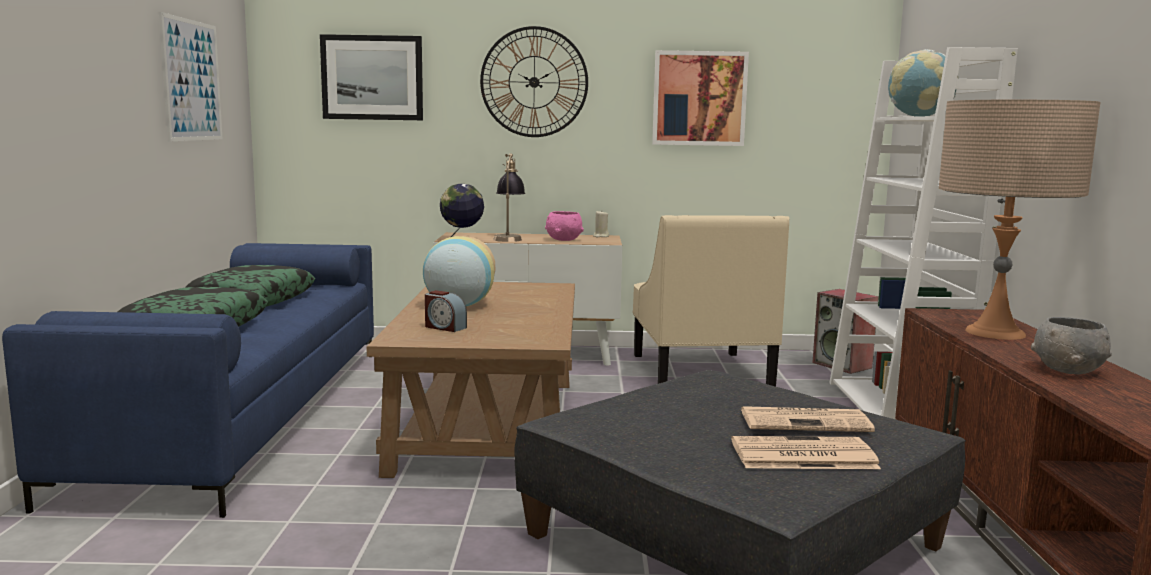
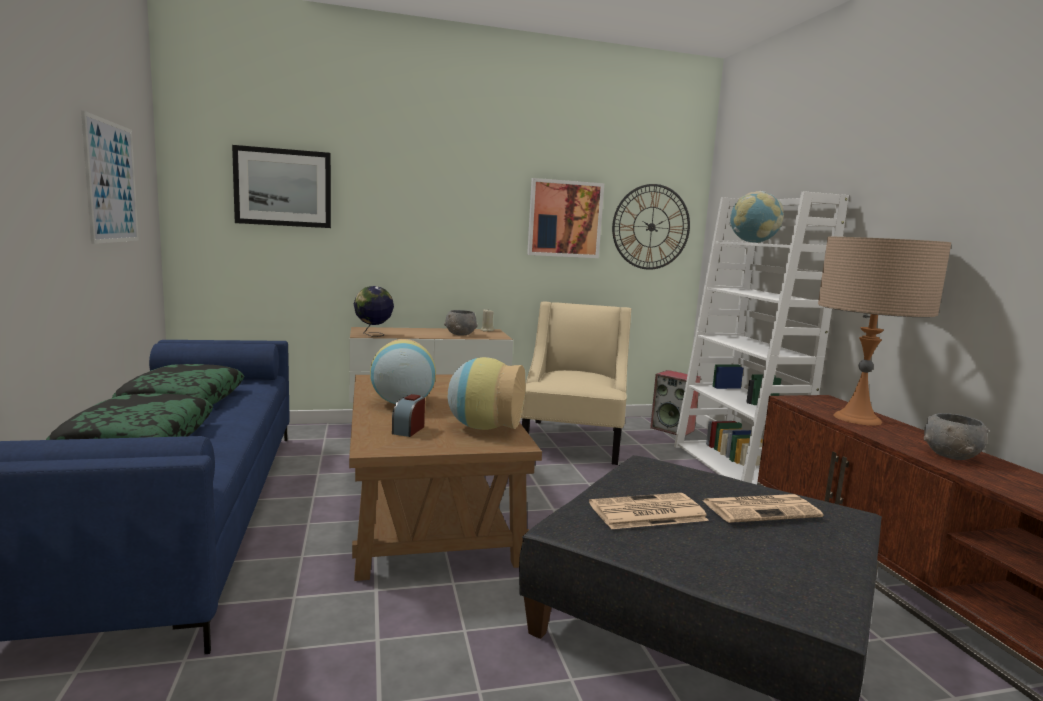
camera: 15 degrees left, 0 degrees up
alarm clock [425,290,467,332] -> alarm clock turned 90 degrees clockwise [392,394,425,437]
wall clock [480,26,588,137] -> wall clock moved to [612,184,690,270]
table lamp [493,153,525,242] -> none
pink bowl [545,211,584,241] -> grey bowl [444,310,478,336]
beige armchair [632,215,790,387] -> beige armchair turned 150 degrees counterclockwise [521,301,631,465]
newspaper [731,436,881,469] -> newspaper moved to [589,493,709,529]
none -> vase [448,357,526,430]

